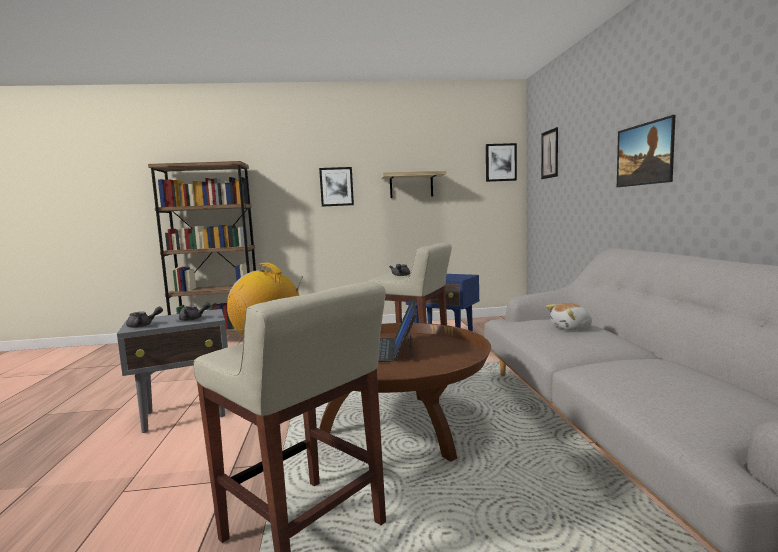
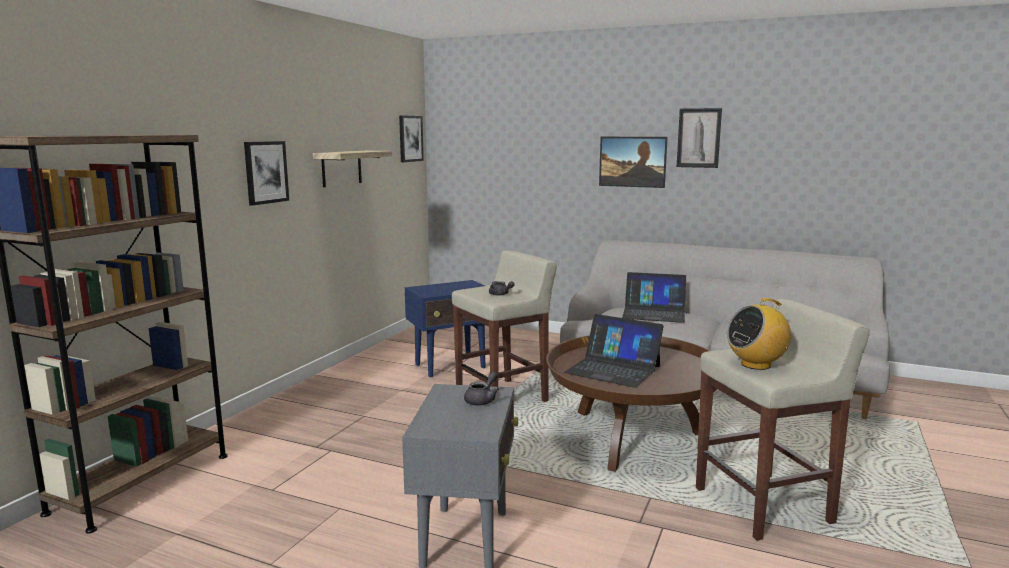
camera: 60 degrees left, 5 degrees up
grey teapot [126,306,163,328] -> none
picture [541,127,558,179] -> picture moved to [677,108,722,168]
plush toy [546,303,592,330] -> laptop [622,272,686,323]

